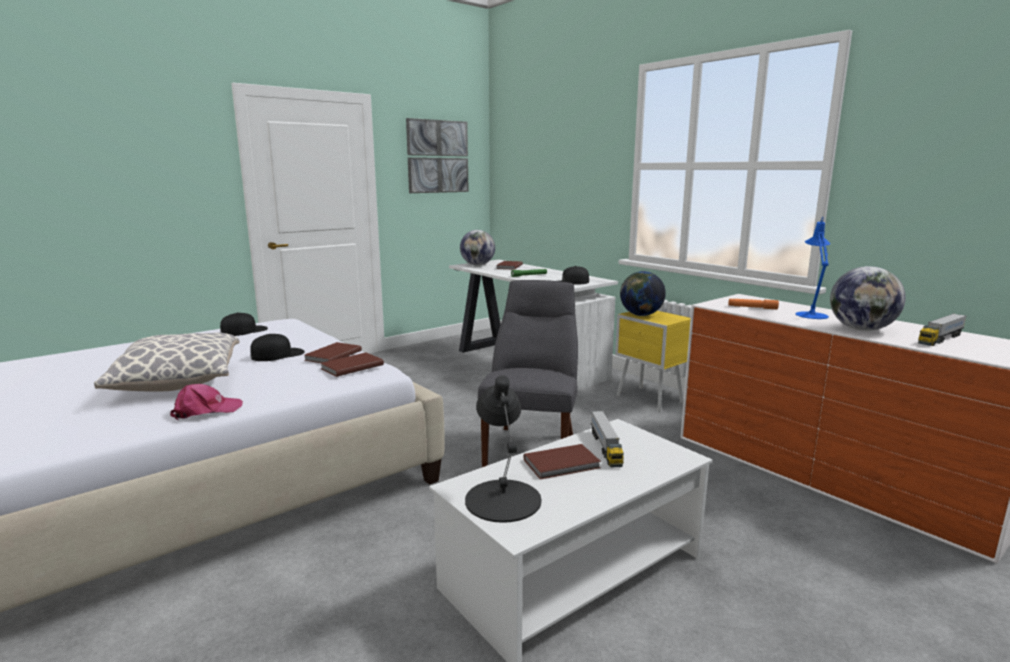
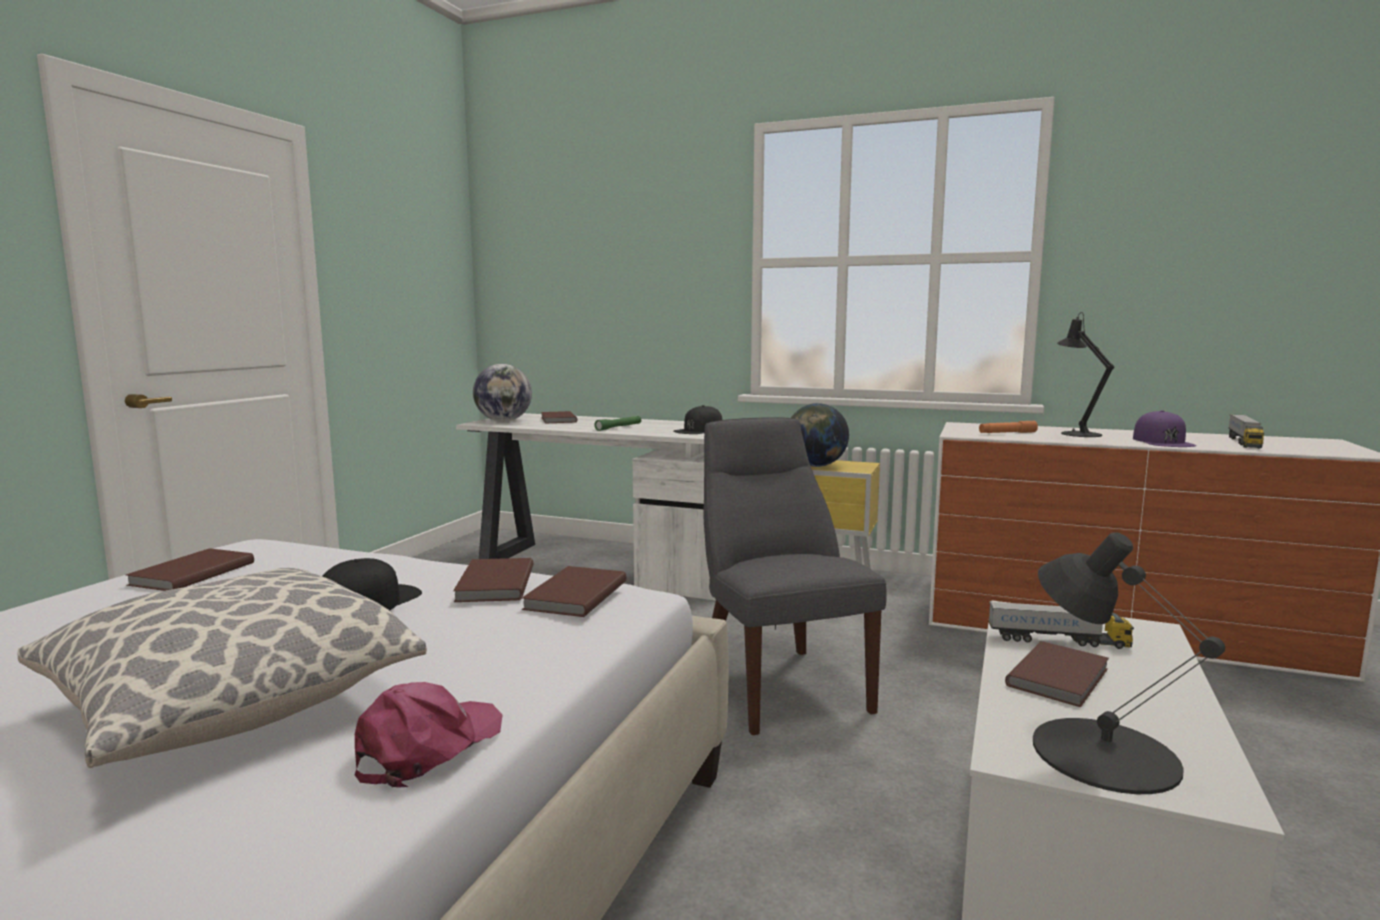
camera: 30 degrees left, 5 degrees down
black cap [220,313,268,336] -> brown book [126,548,254,591]
picture [406,118,469,193] -> none
toy truck [591,411,624,467] -> toy truck turned 45 degrees counterclockwise [988,601,1134,649]
blue table lamp [796,217,830,319] -> black table lamp [1057,312,1114,437]
globe [830,266,906,331] -> purple cap [1133,410,1196,447]

